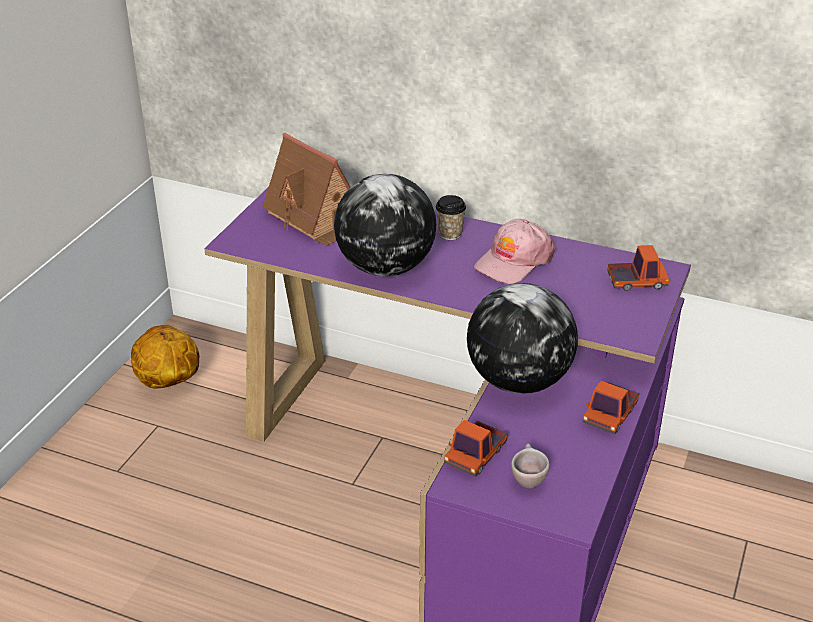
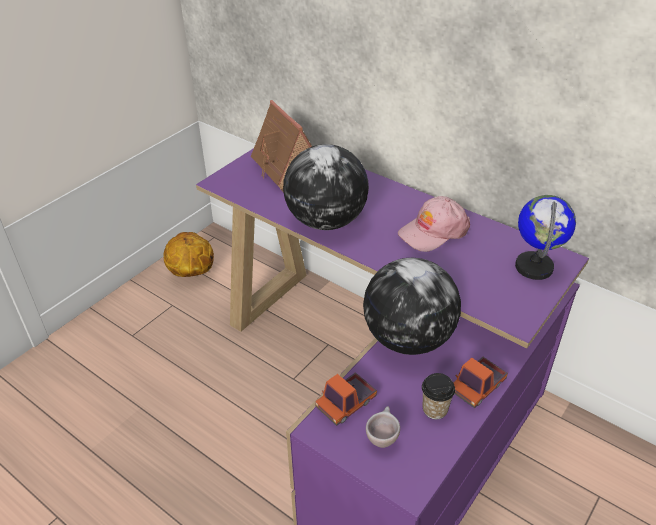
camera: 15 degrees right, 5 degrees up
cup [436,195,466,240] -> cup moved to [422,373,455,420]
toy truck [607,245,669,291] -> globe [515,195,576,280]

